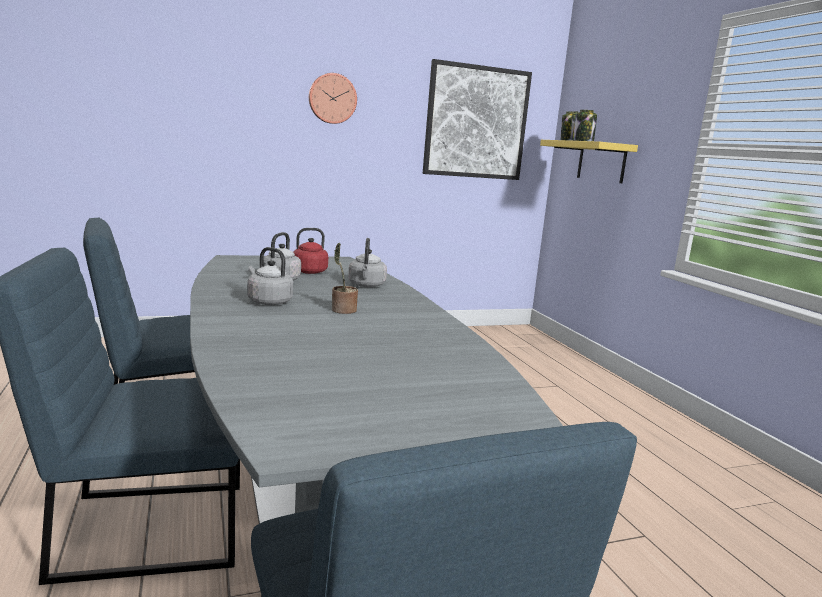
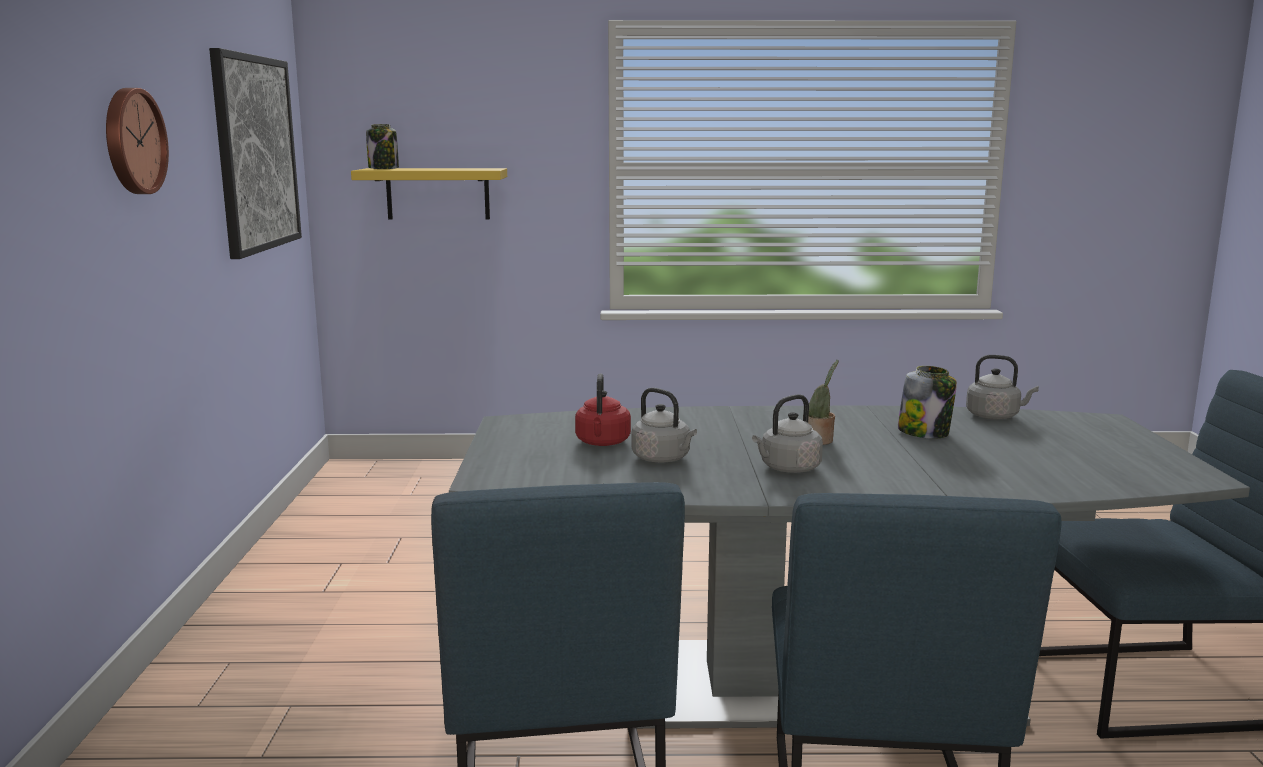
camera: 70 degrees left, 0 degrees up
grey kettle [348,238,387,287] -> grey kettle moved to [966,355,1039,420]
jar [573,110,597,141] -> jar moved to [898,366,957,439]

